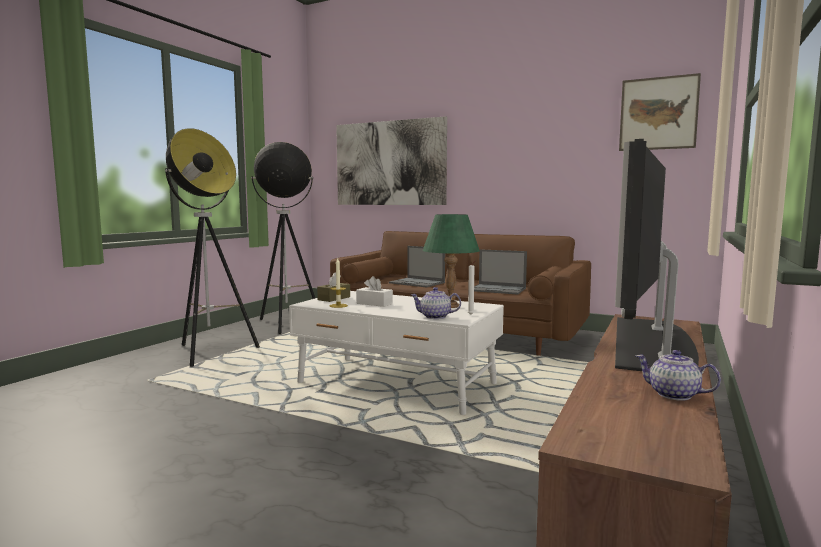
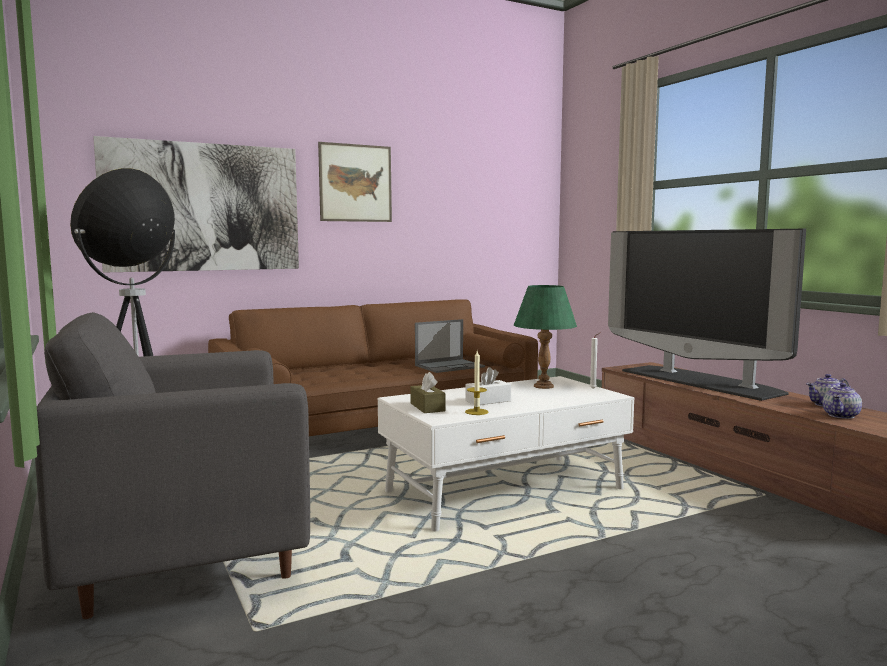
camera: 55 degrees left, 0 degrees up
floor lamp [165,128,260,367] -> grey armchair [35,312,310,619]
laptop [389,246,445,288] -> none
teapot [411,287,461,319] -> teapot moved to [822,383,862,419]
picture [619,73,701,151] -> picture moved to [318,142,392,222]

